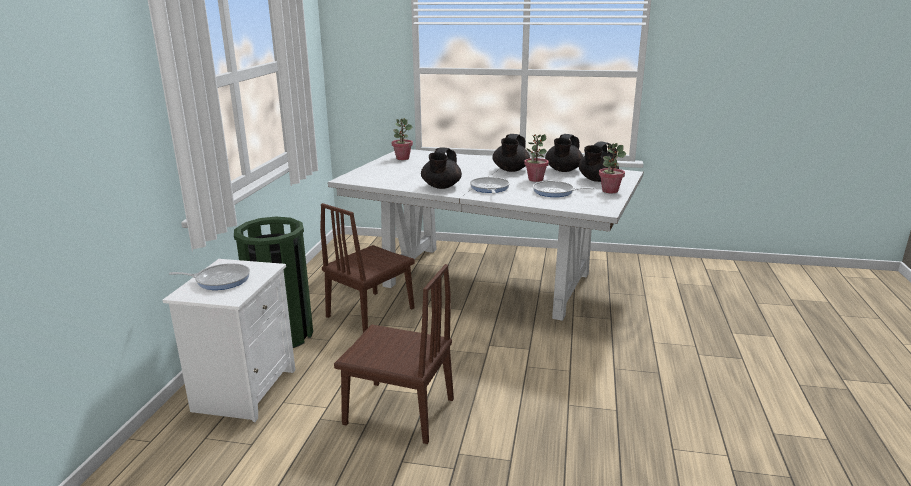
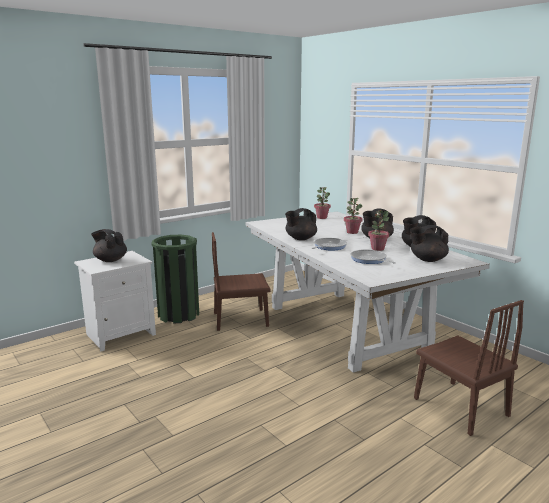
camera: 40 degrees right, 5 degrees down
frying pan [169,263,250,290] -> black teapot [91,229,127,262]
brown chair [334,264,454,444] -> brown chair moved to [414,300,524,436]
potted plant [599,143,626,193] -> potted plant moved to [344,198,363,234]

